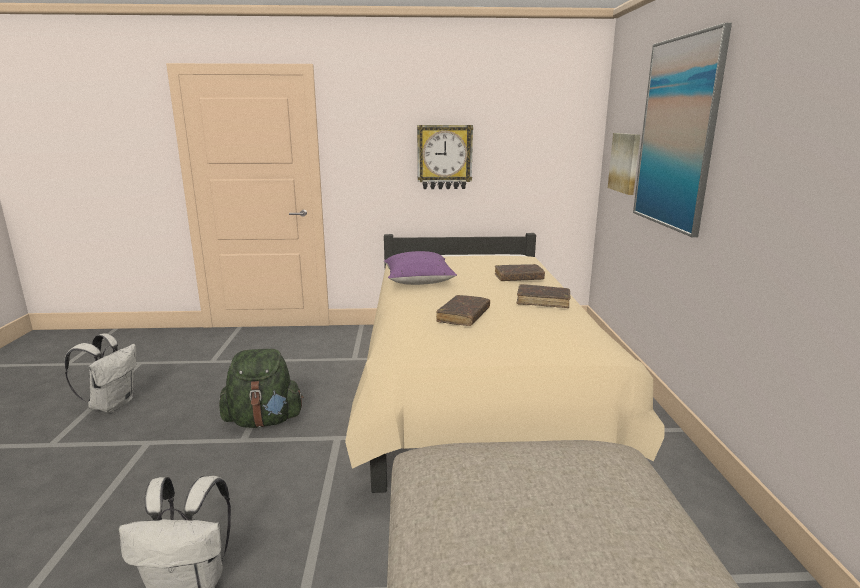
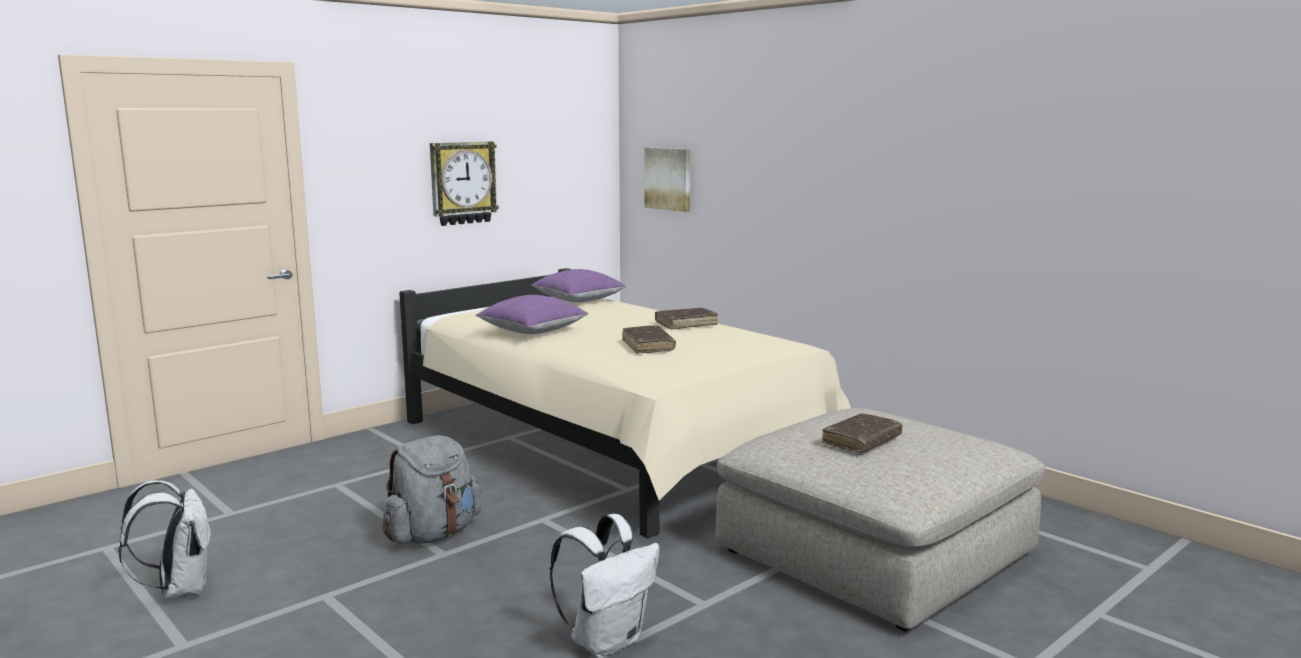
camera: 40 degrees left, 5 degrees down
green backpack [219,349,304,428] -> grey backpack [382,435,482,544]
brown book [495,264,545,281] -> brown book moved to [822,413,903,453]
picture [633,23,732,237] -> none
none -> purple pillow [531,269,626,302]

